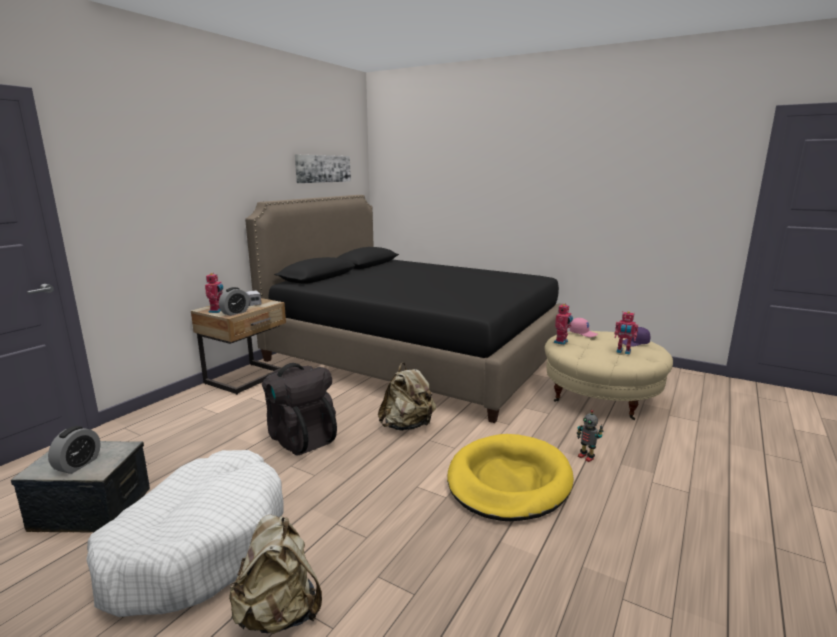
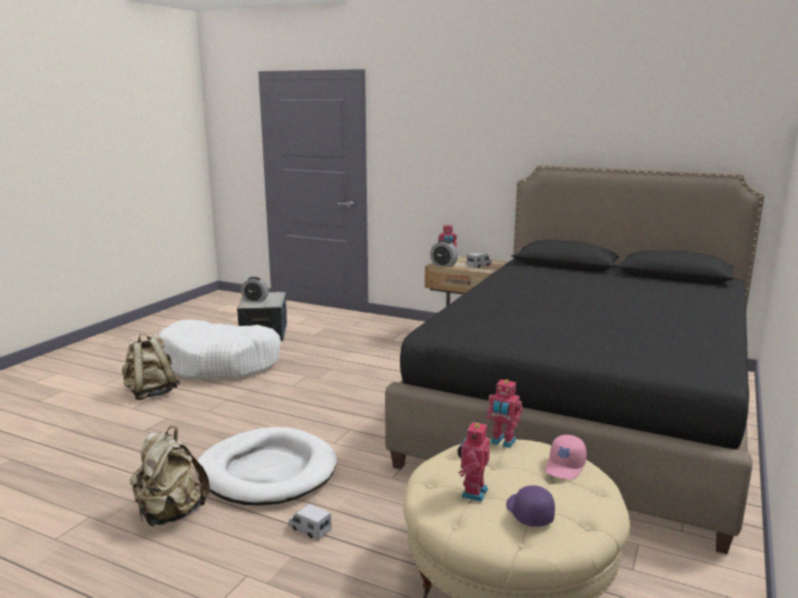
camera: 85 degrees right, 0 degrees up
black backpack [262,363,337,455] -> none
picture [295,155,351,183] -> none
beige backpack [378,362,436,431] -> beige backpack moved to [130,426,210,526]
yellow dog bed [447,434,574,521] -> white dog bed [196,427,337,506]
toy robot [577,410,604,462] -> toy truck [289,504,332,540]

